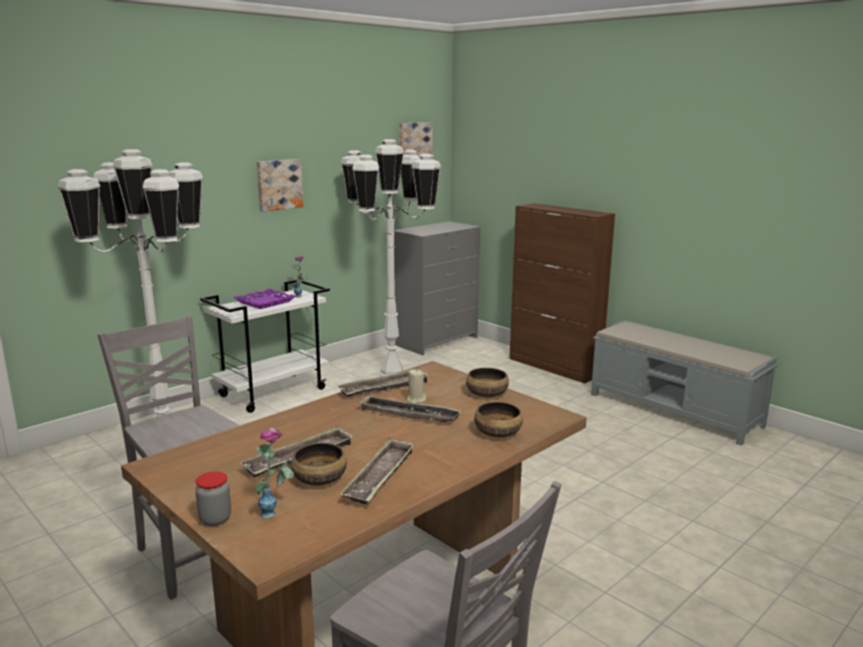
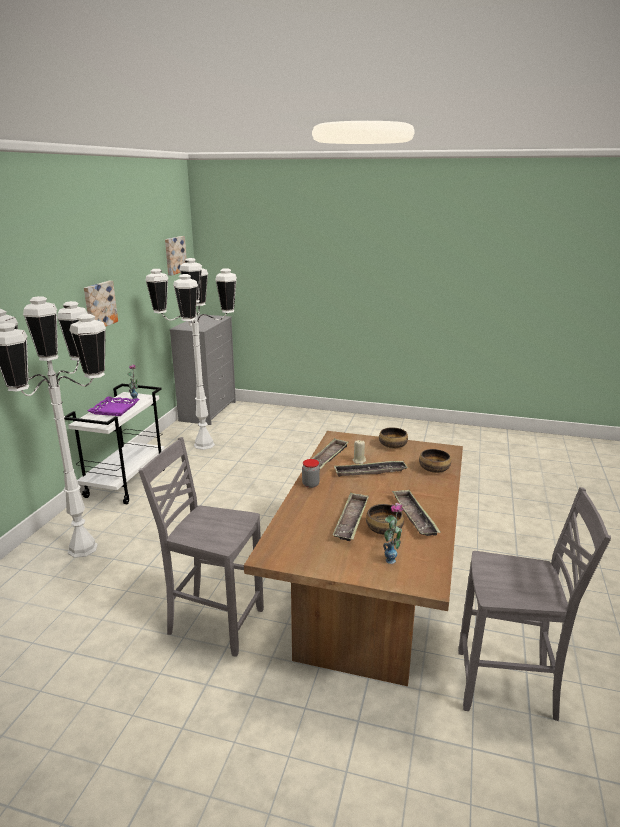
camera: 30 degrees left, 5 degrees up
jar [195,471,231,526] -> jar moved to [302,459,320,488]
brown cabinet [509,203,615,383] -> none
grey bench [591,320,778,446] -> none

